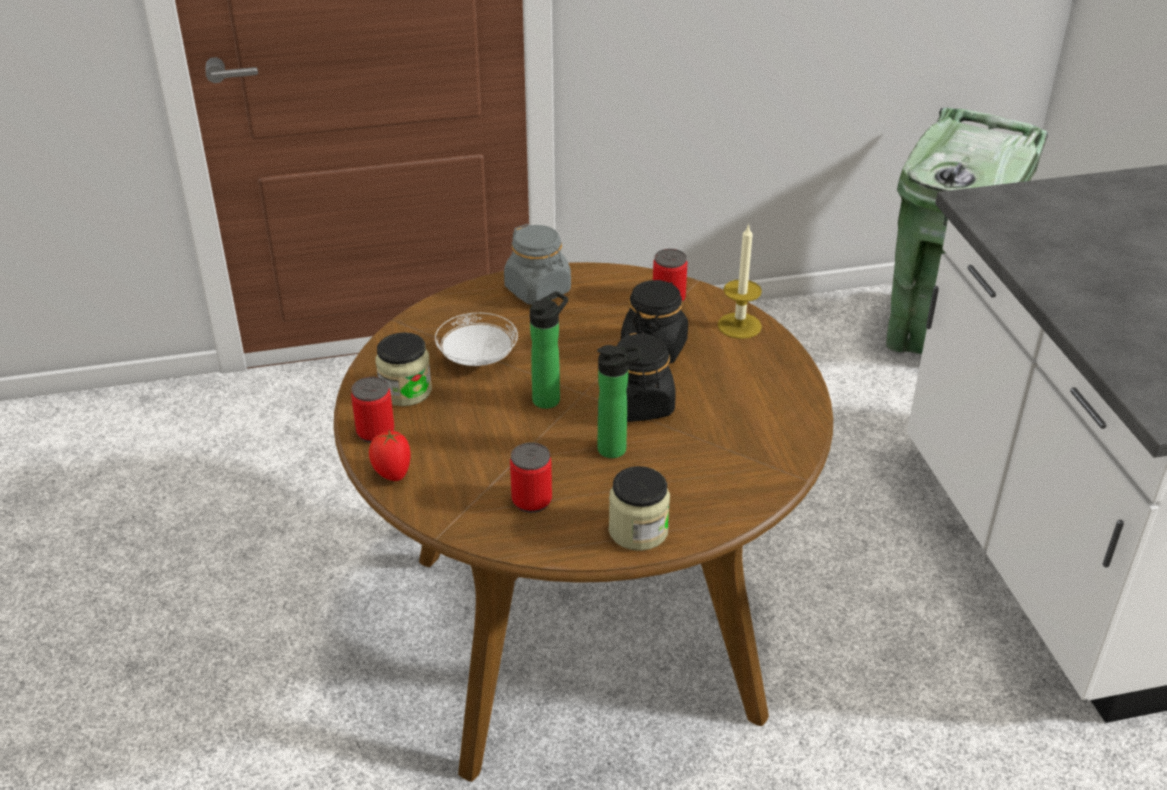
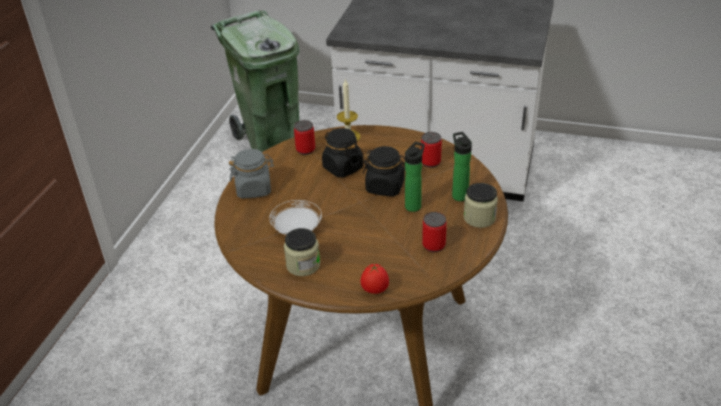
camera: 60 degrees left, 0 degrees up
can [351,377,394,443] -> can moved to [421,132,442,168]
bottle [530,291,568,409] -> bottle moved to [452,132,472,201]

